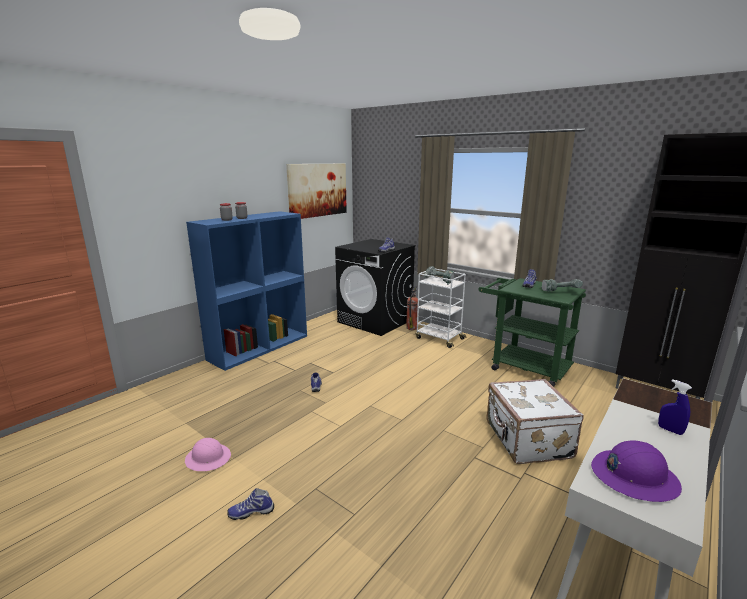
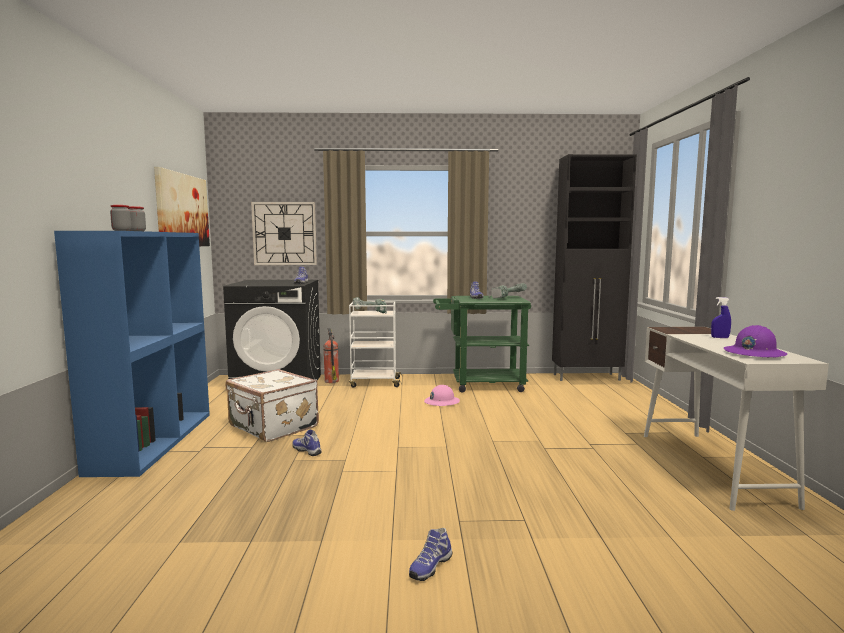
camera: 40 degrees left, 10 degrees down
pink hard hat [185,438,231,471] -> pink hard hat moved to [424,385,460,406]
white suitcase [487,379,584,464] -> white suitcase moved to [226,369,319,442]
none -> wall clock [251,202,317,265]

